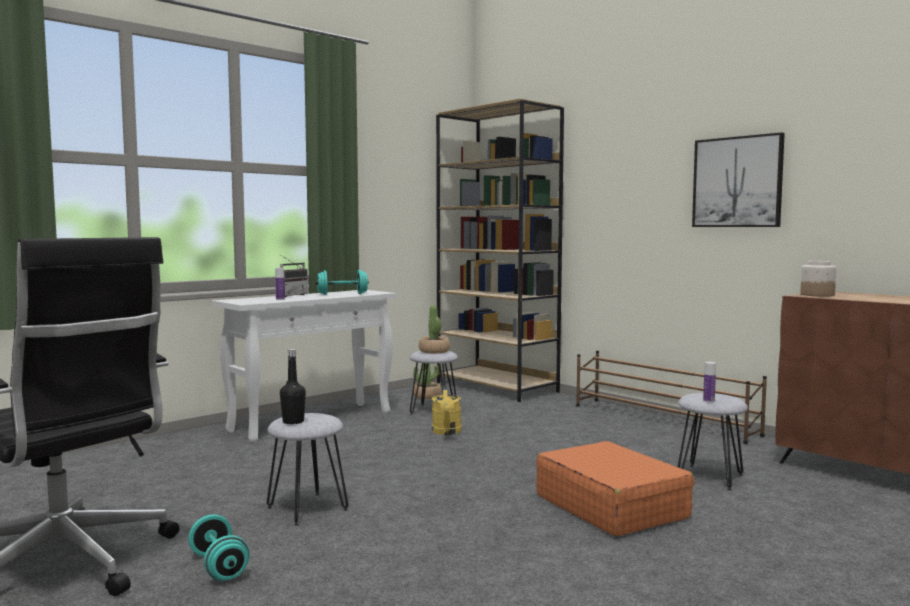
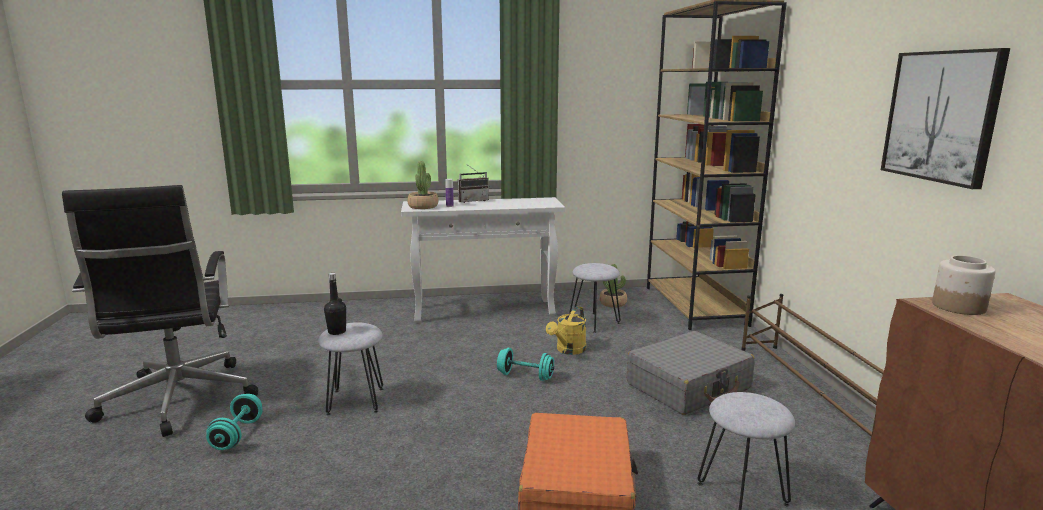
camera: 35 degrees right, 10 degrees up
turquoise dumbbell [316,270,369,295] -> turquoise dumbbell moved to [497,348,554,381]
potted plant [419,305,450,354] -> potted plant moved to [407,161,438,209]
bottle [703,362,716,403] -> none
none -> grey suitcase [627,331,755,415]

